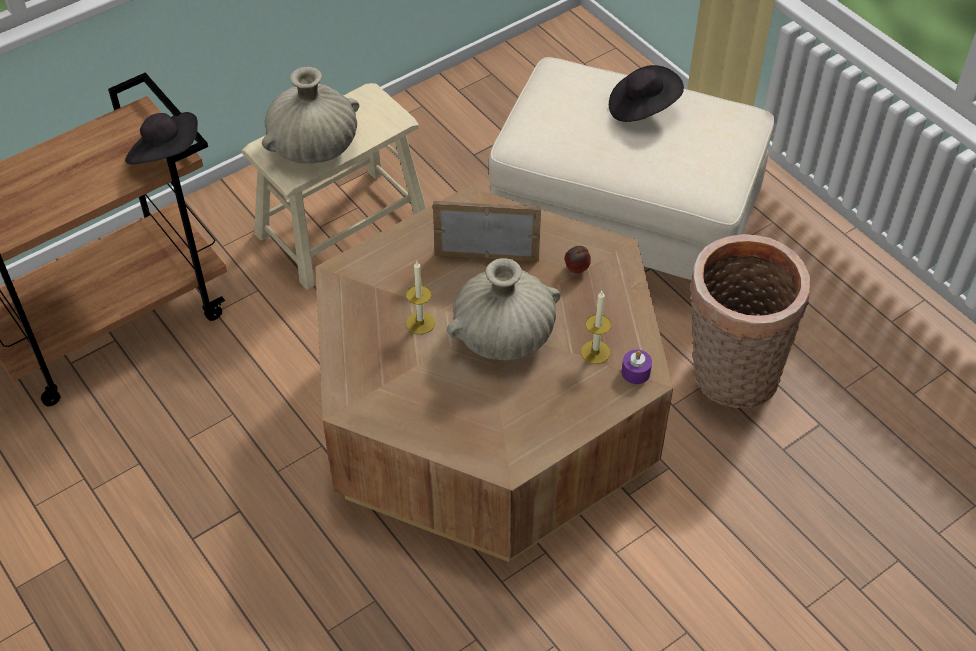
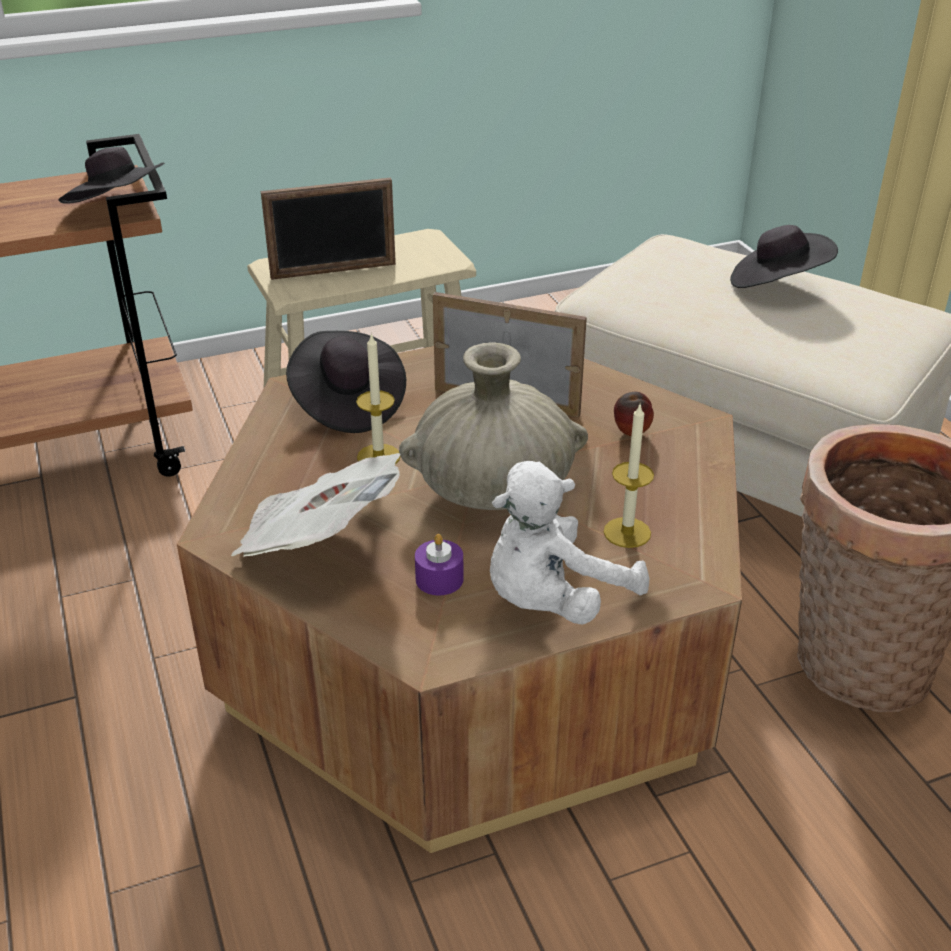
camera: 15 degrees right, 15 degrees down
beige vase [262,67,359,164] -> picture frame [261,178,396,280]
purple candle [622,350,652,384] -> purple candle moved to [415,534,464,595]
none -> newspaper [231,453,401,557]
none -> black hat [286,331,406,433]
none -> white plush toy [490,461,649,625]

